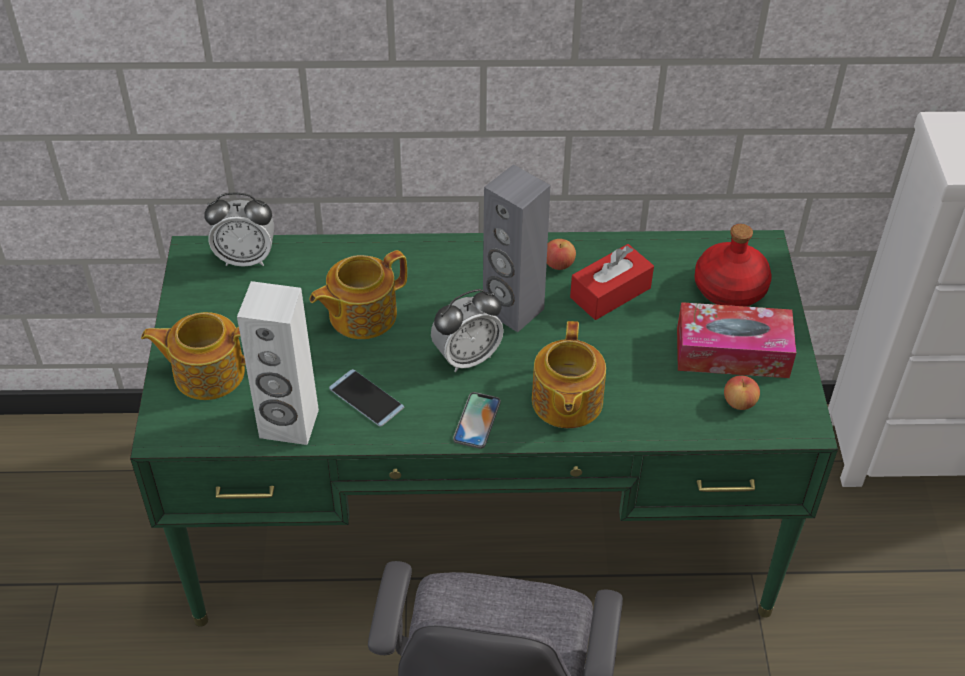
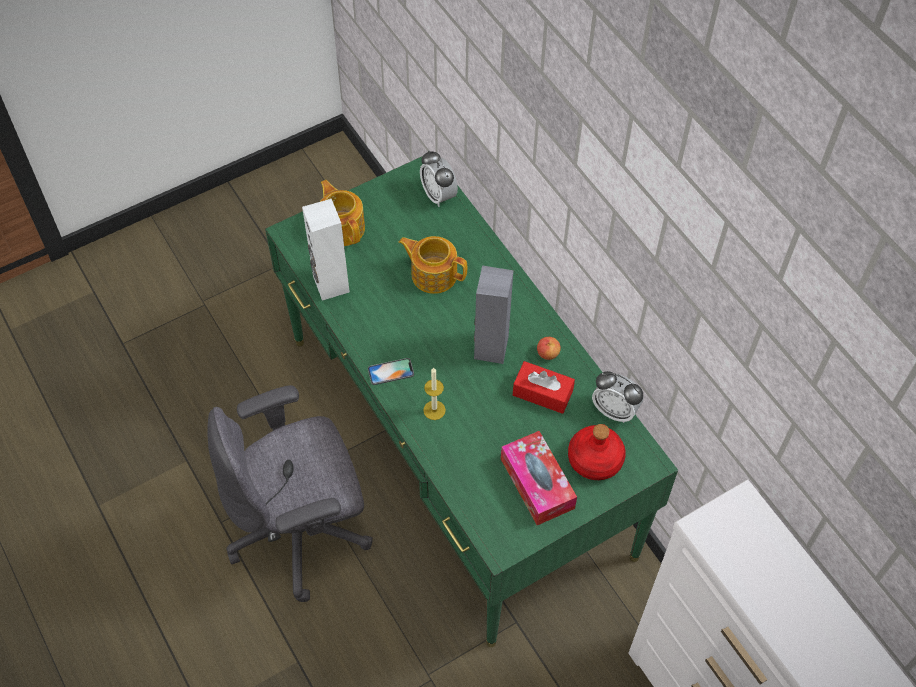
camera: 60 degrees right, 10 degrees up
phone [329,369,405,427] -> none
alarm clock [431,289,504,372] -> alarm clock moved to [592,371,644,423]
teapot [532,321,606,428] -> candle [423,368,446,420]
apple [724,375,760,410] -> none

